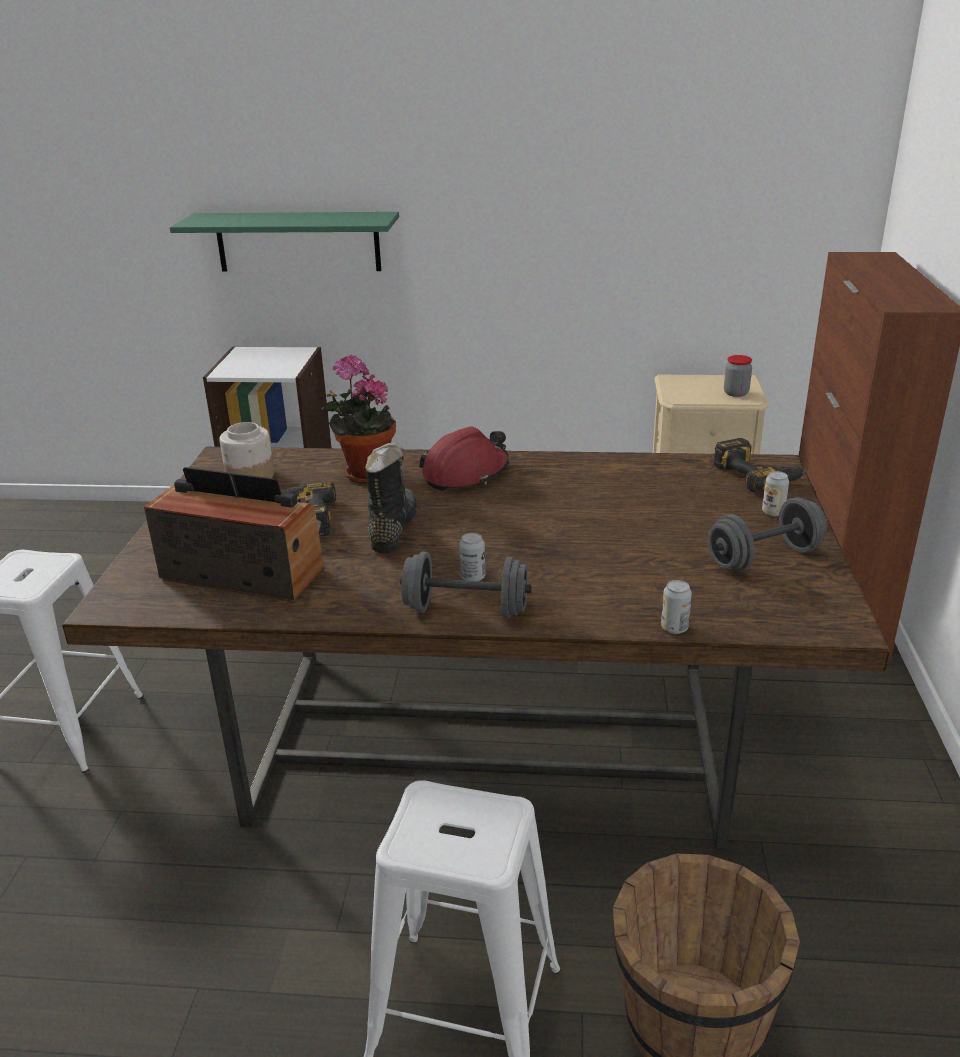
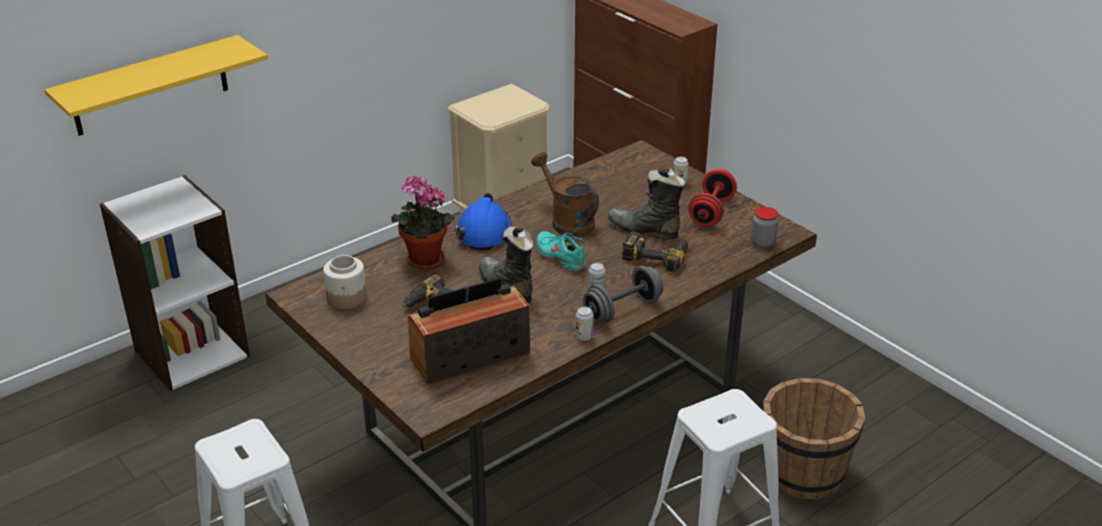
camera: 45 degrees left, 5 degrees up
green shelf [170,212,399,271] -> yellow shelf [44,35,268,136]
red hard hat [419,427,509,491] -> blue hard hat [455,193,513,251]
can [661,580,692,634] -> can moved to [575,307,593,341]
grey dumbbell [708,497,827,572] -> red dumbbell [688,169,737,226]
power drill [713,438,806,492] -> power drill moved to [622,231,688,272]
jar [724,355,752,397] -> jar moved to [751,207,779,248]
none -> brown watering can [531,152,599,237]
none -> turquoise shoe [537,231,588,272]
none -> black boot [608,169,685,240]

